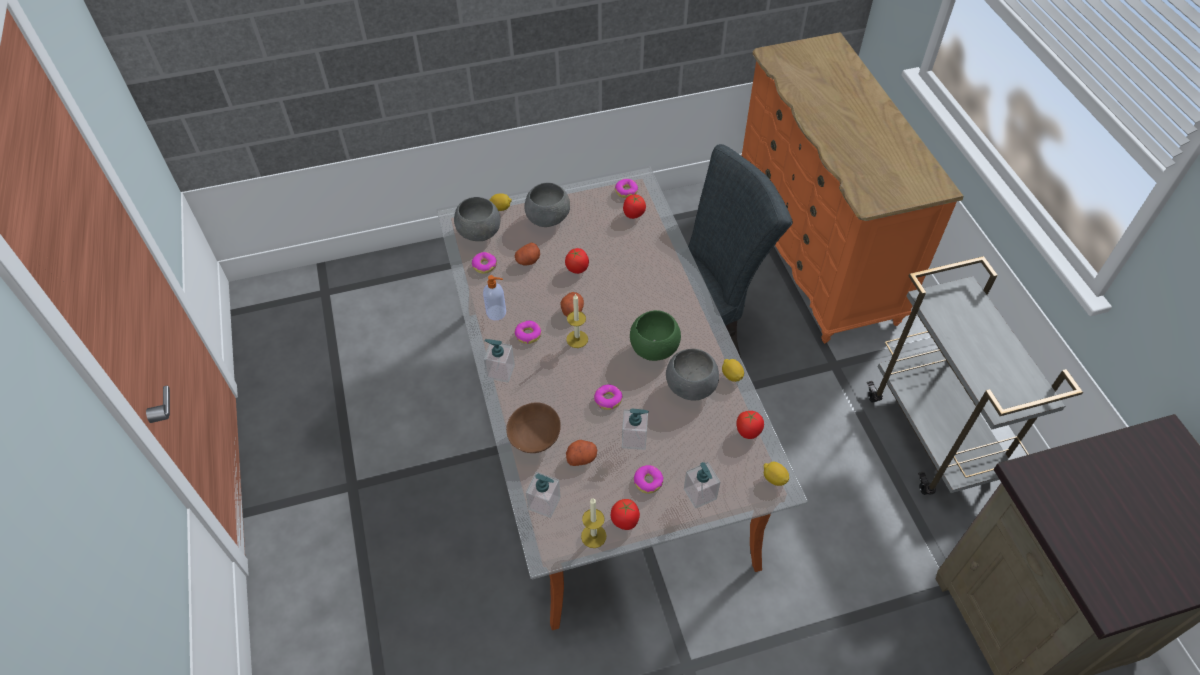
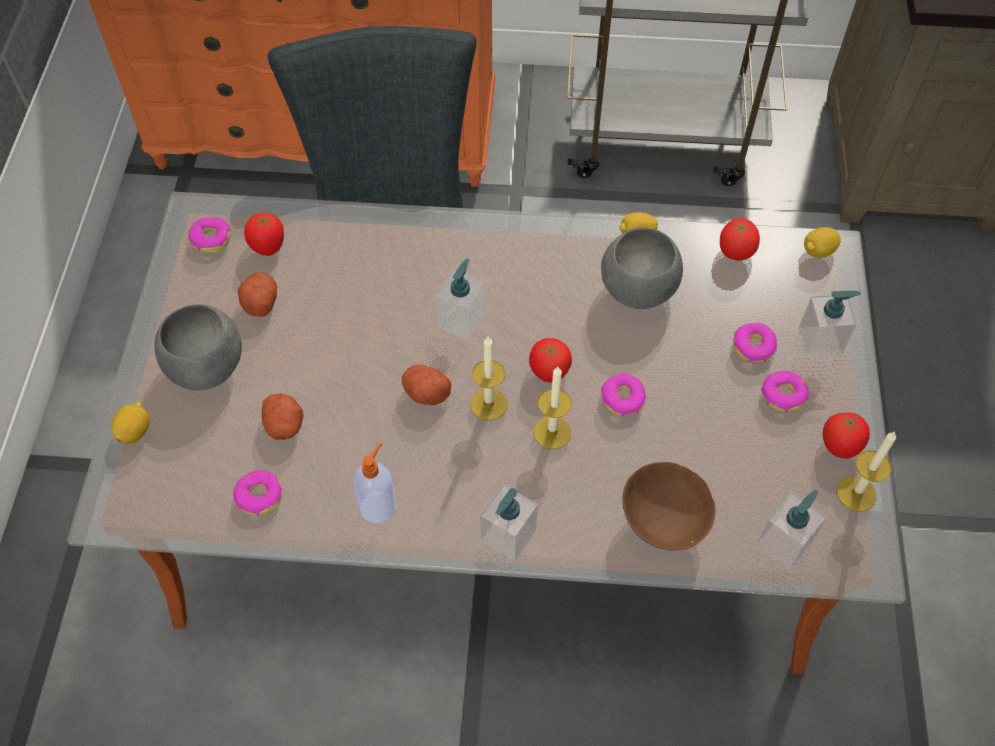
camera: 70 degrees left, 5 degrees up
grey bowl [454,197,500,241] -> none
donut [514,321,541,344] -> donut moved to [733,323,777,363]
tomato [565,248,589,274] -> tomato moved to [529,338,572,382]
potato [566,440,597,466] -> potato moved to [238,272,277,317]
soap dispenser [622,409,649,450] -> soap dispenser moved to [436,258,485,340]
green bowl [630,310,681,361] -> none
none -> candle [533,367,572,450]

